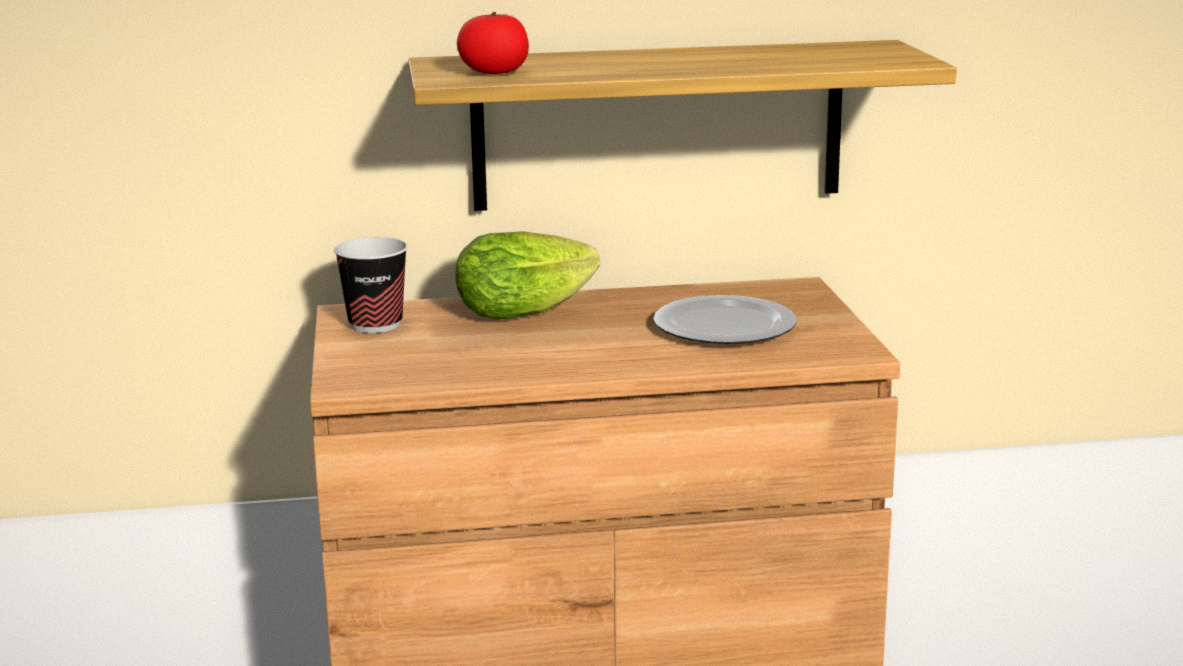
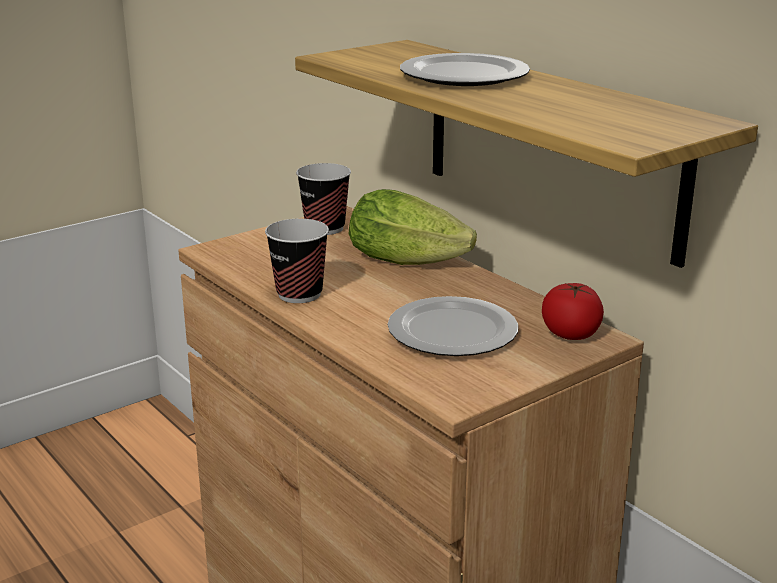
camera: 60 degrees right, 5 degrees up
tomato [457,12,529,74] -> tomato moved to [542,283,604,340]
none -> cup [265,219,329,303]
none -> plate [400,53,530,86]

